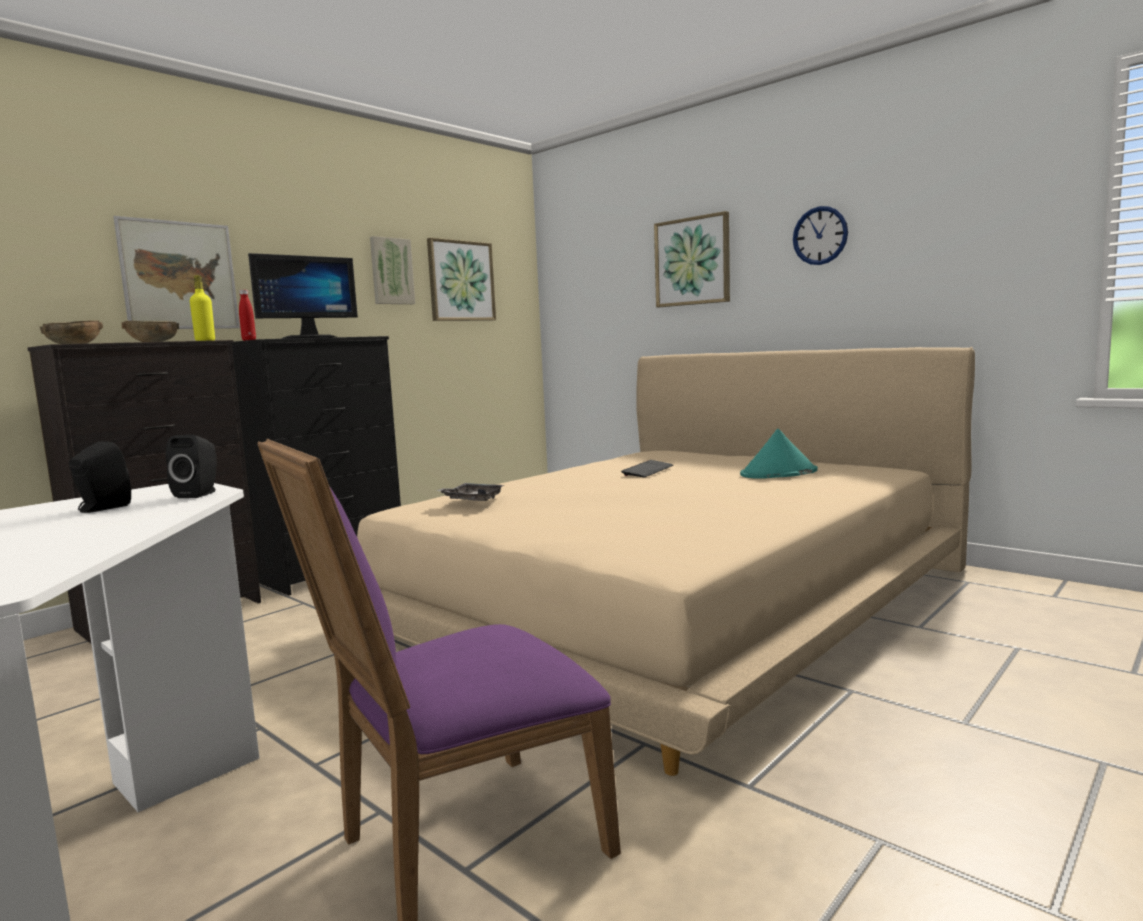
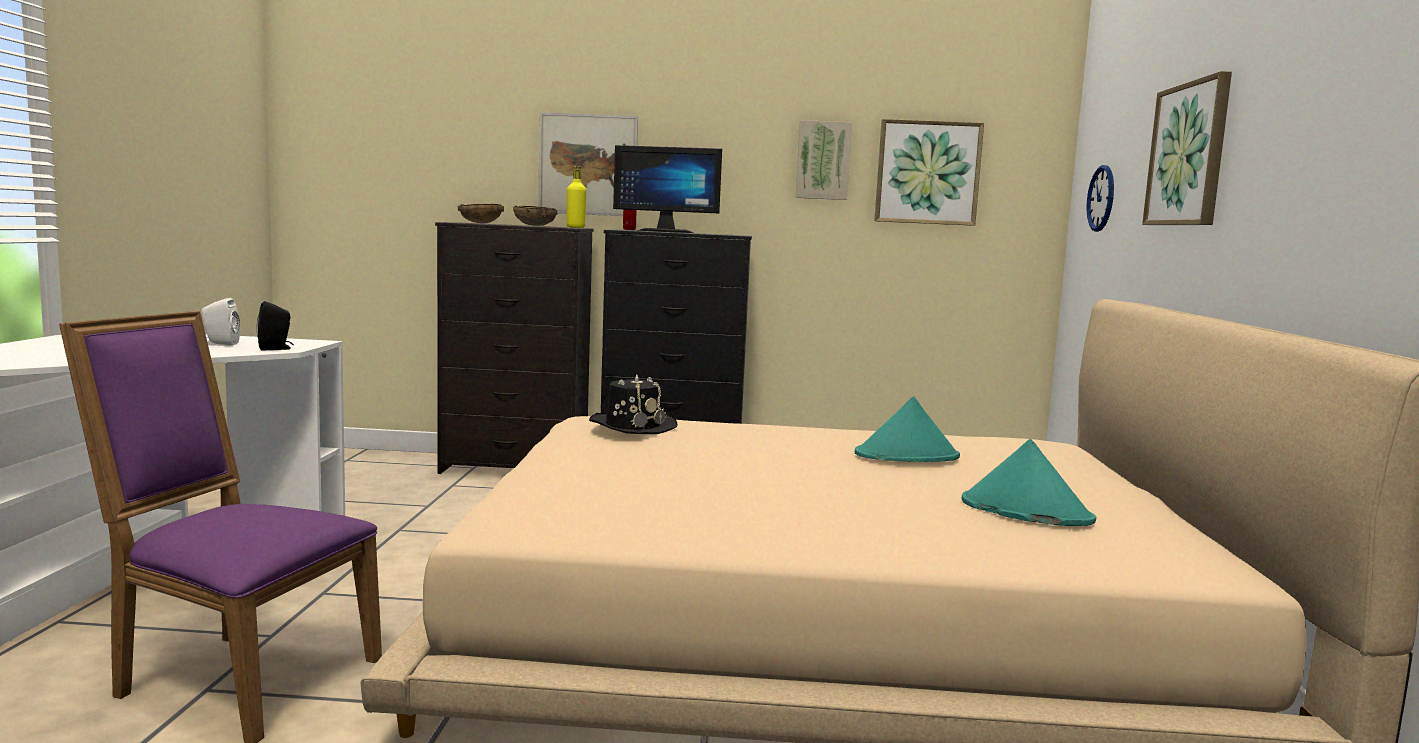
camera: 50 degrees right, 0 degrees up
black speaker [69,441,131,513] -> white speaker [201,298,240,346]
grey tray [437,483,505,501] -> black hat [589,374,678,434]
keyboard [621,460,673,478] -> turquoise hat [855,396,960,462]
wall clock [793,206,848,265] -> wall clock moved to [1086,165,1114,232]

